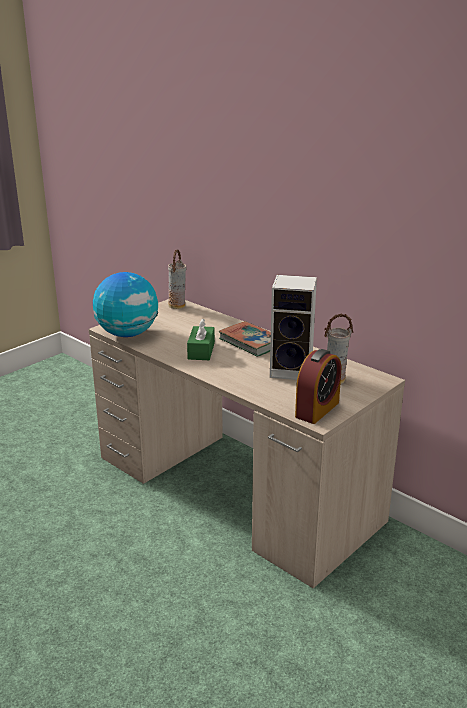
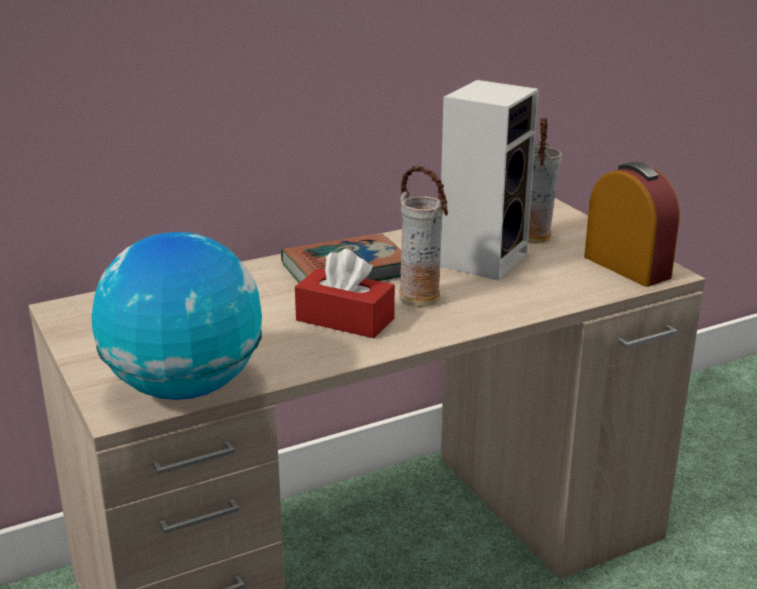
camera: 70 degrees left, 0 degrees up
vase [168,249,186,309] -> vase moved to [399,166,448,307]
green tissue box [187,318,215,360] -> red tissue box [295,249,395,338]

